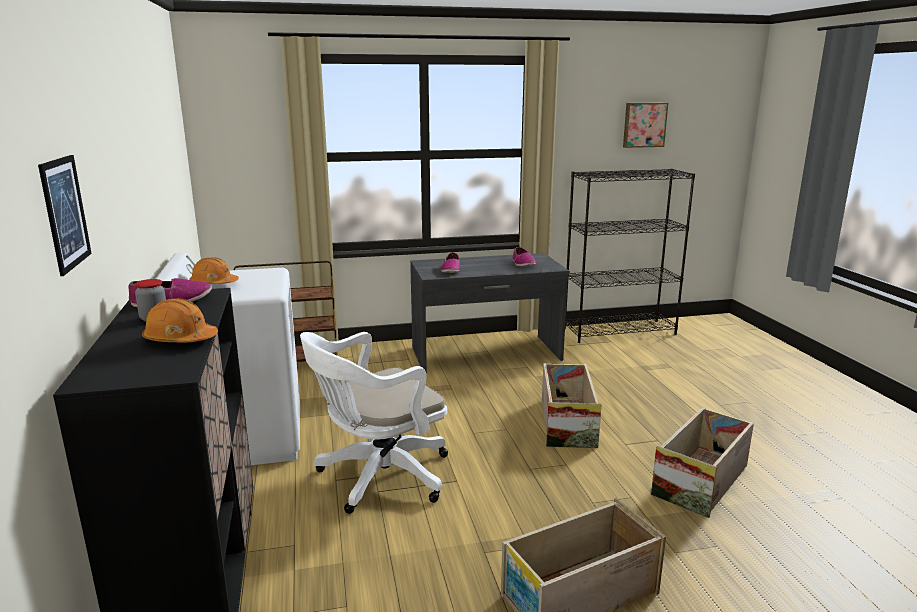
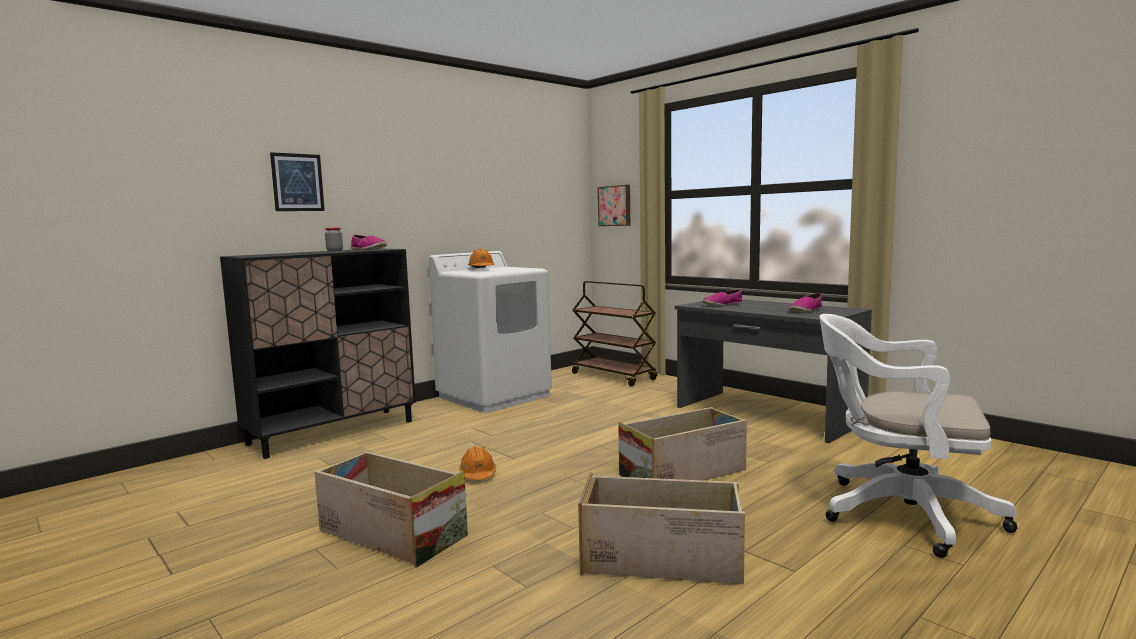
camera: 60 degrees right, 10 degrees down
orange hard hat [142,298,218,343] -> orange hard hat moved to [459,446,496,480]
white office chair [300,332,448,514] -> white office chair moved to [820,314,1017,558]
black bookcase [565,169,695,343] -> none
picture [623,103,668,148] -> picture moved to [598,185,630,226]

